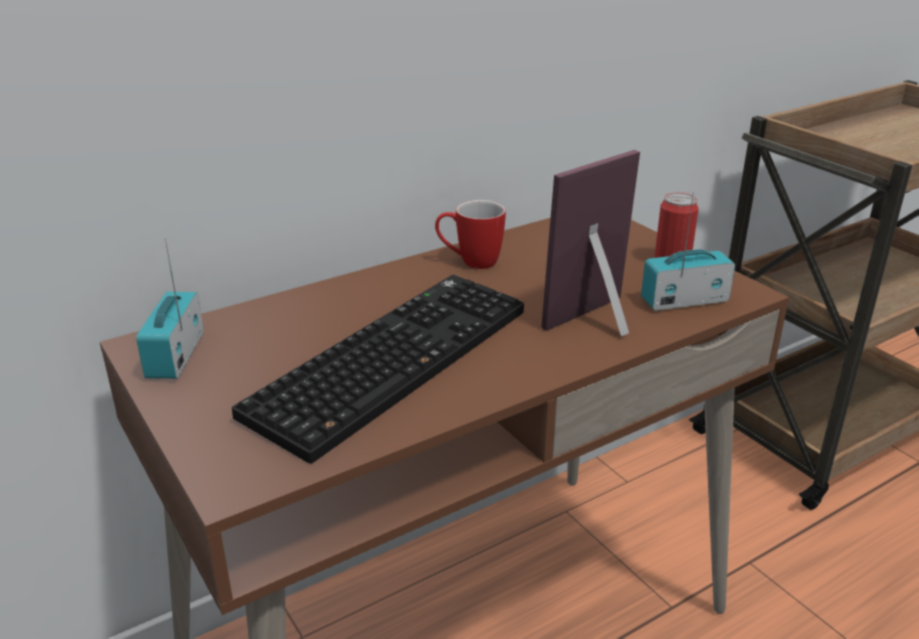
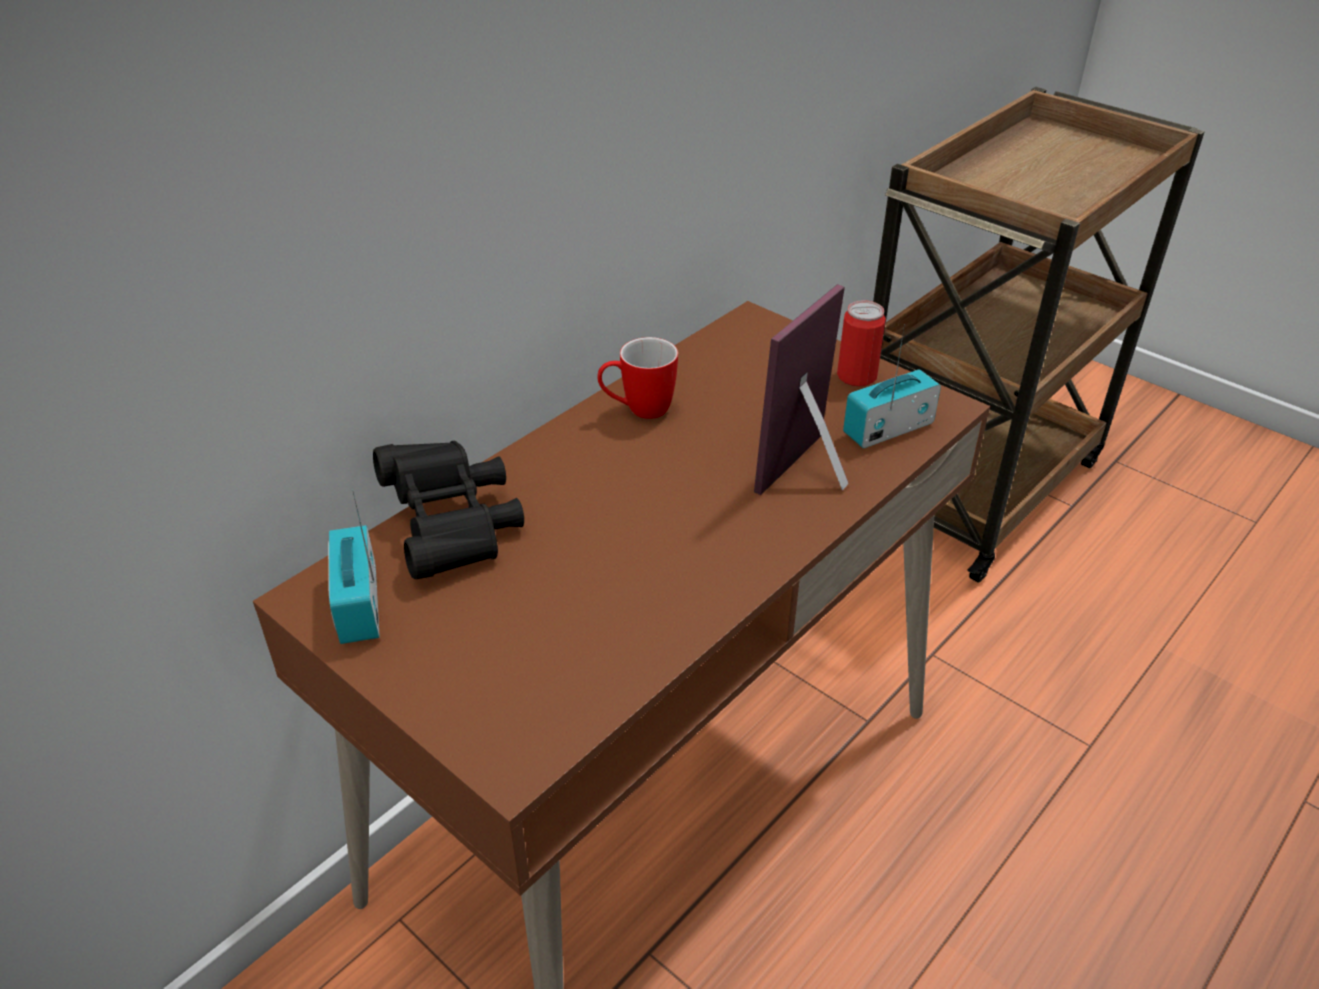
camera: 15 degrees left, 10 degrees up
keyboard [232,275,524,464] -> none
none -> black binoculars [373,441,524,579]

